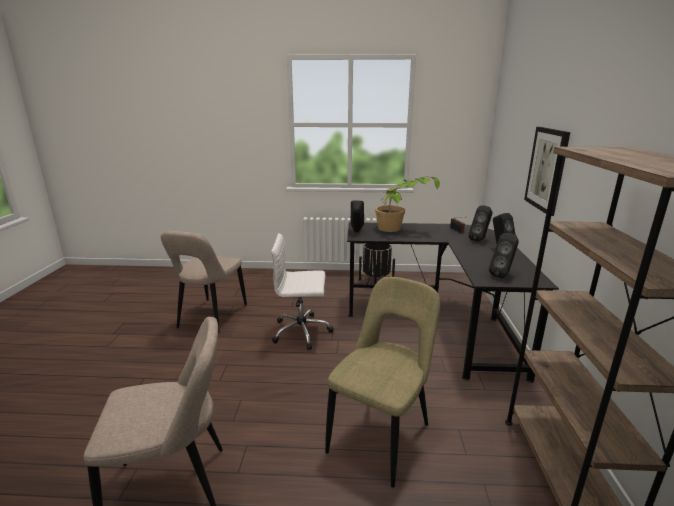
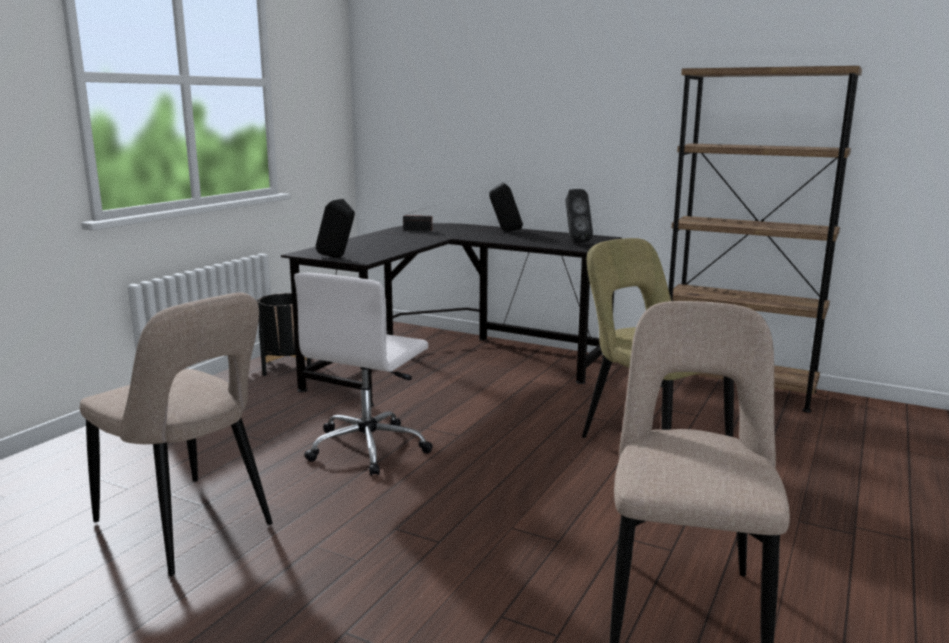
camera: 65 degrees left, 5 degrees down
potted plant [375,176,440,232] -> none
black speaker [468,205,493,242] -> none
picture [524,127,570,216] -> none

